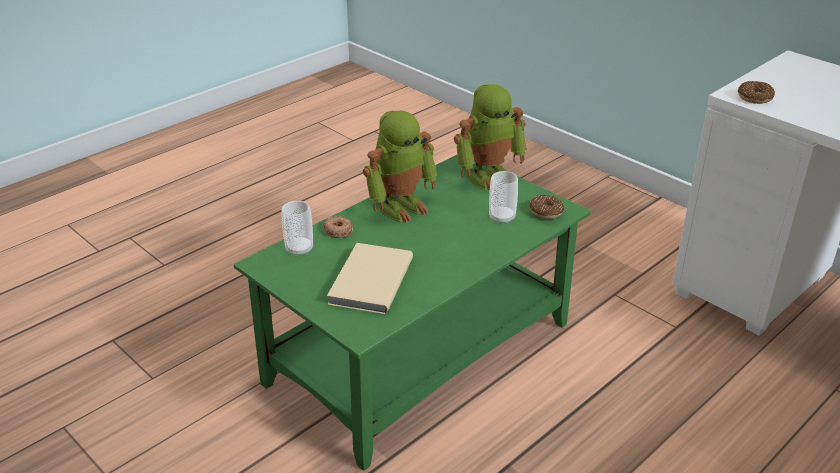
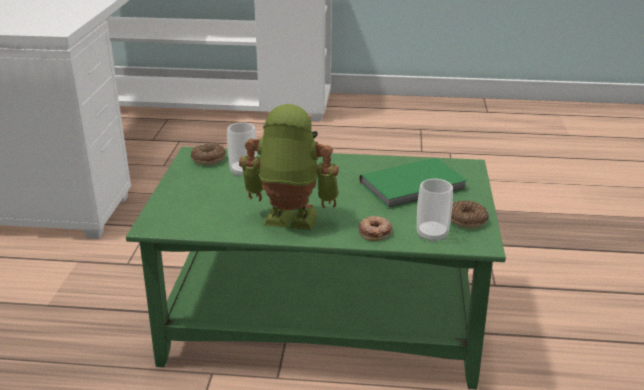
camera: 130 degrees left, 5 degrees down
beige book [327,243,413,314] -> green book [360,158,468,209]
toy robot [454,84,527,191] -> none
donut [738,81,775,104] -> donut moved to [451,200,489,228]

